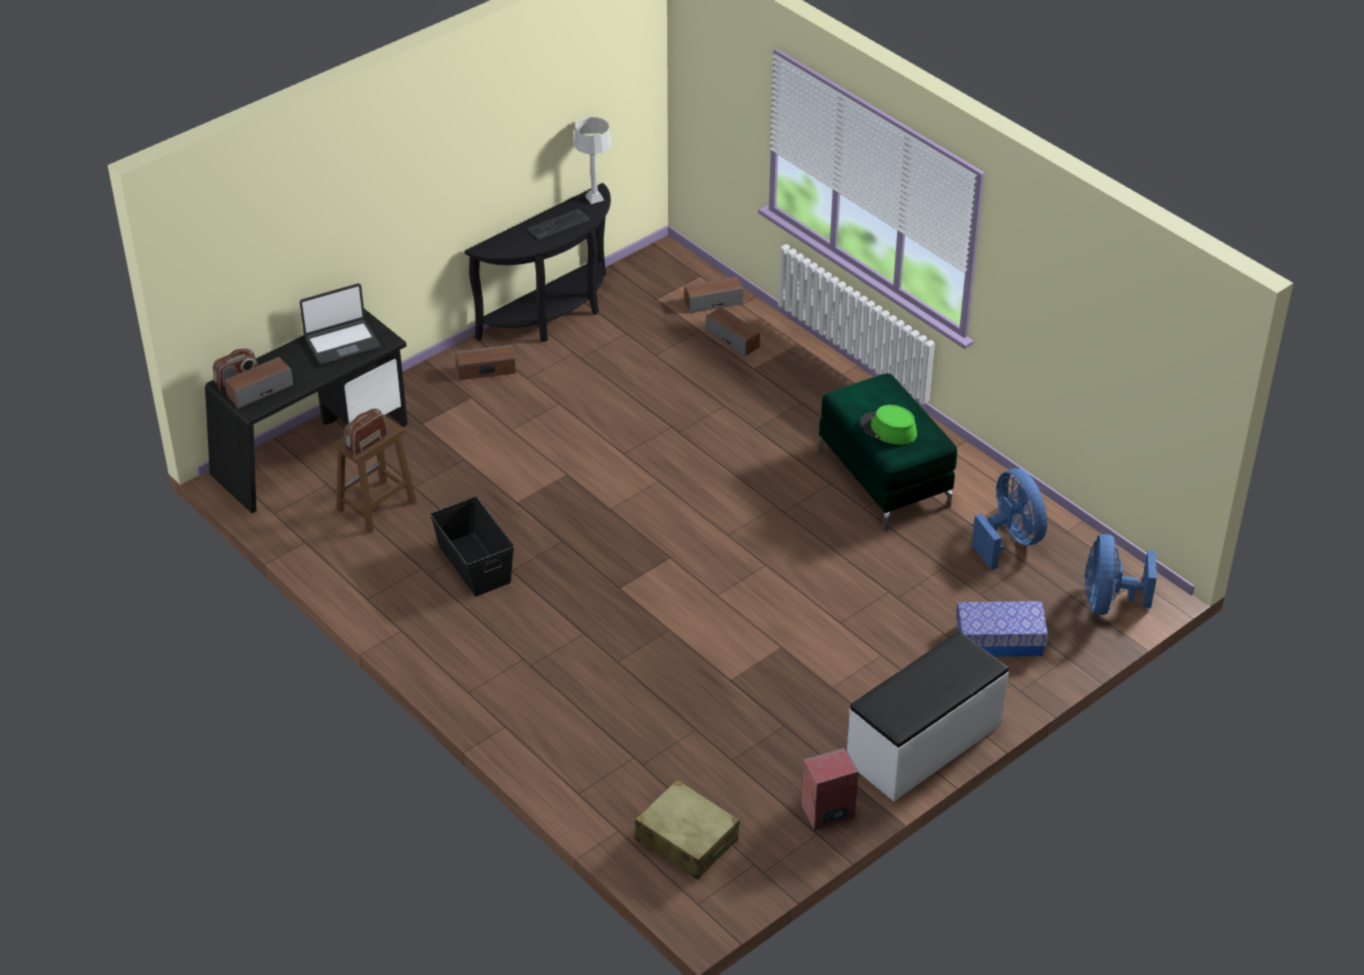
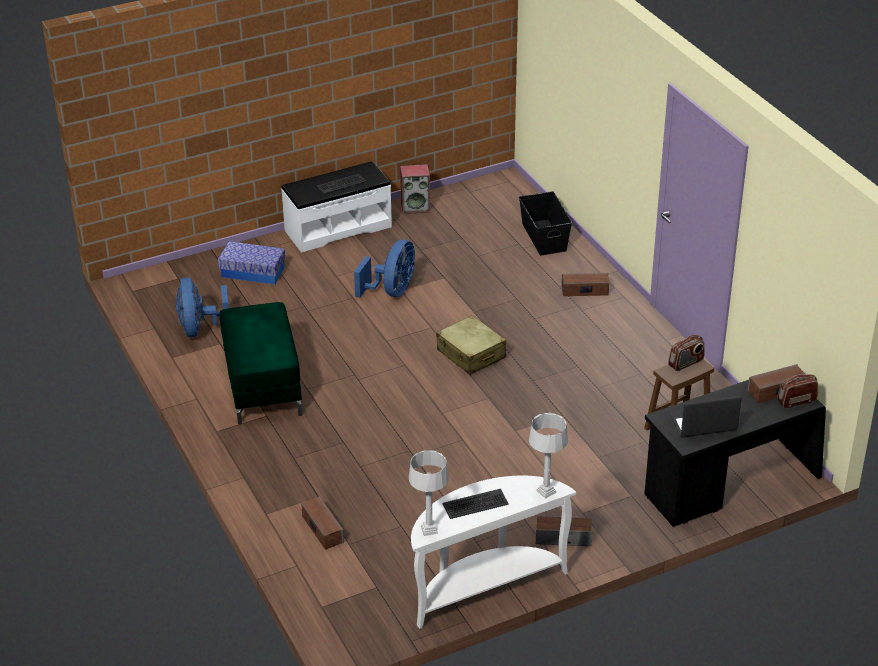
camera: 165 degrees left, 5 degrees down
black storage box [430,496,514,596] -> black storage box moved to [519,191,572,255]
black console table [465,183,611,342] -> white console table [411,476,576,629]
beige suitcase [635,779,740,880] -> beige suitcase moved to [436,315,506,375]
speaker [685,277,744,313] -> speaker moved to [561,273,609,296]
green hat [860,405,917,445] -> none
blue fan [1085,534,1157,615] -> blue fan moved to [354,239,415,297]
none -> keyboard [317,174,366,194]
none -> grey table lamp [529,413,568,499]

